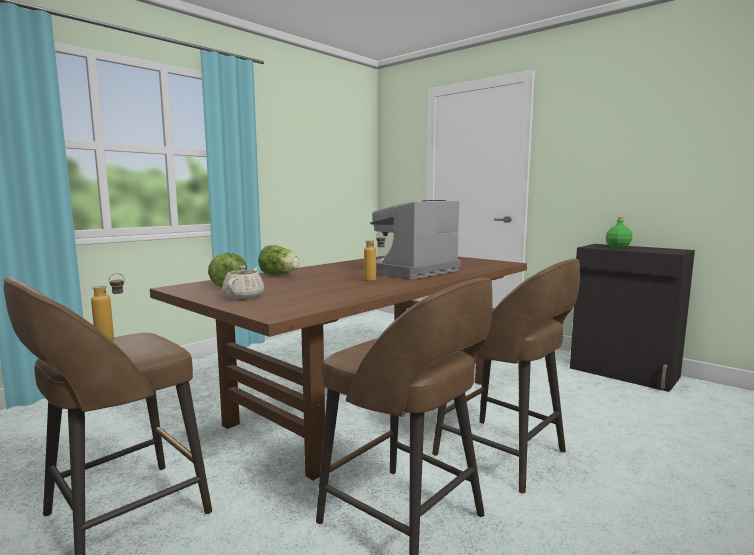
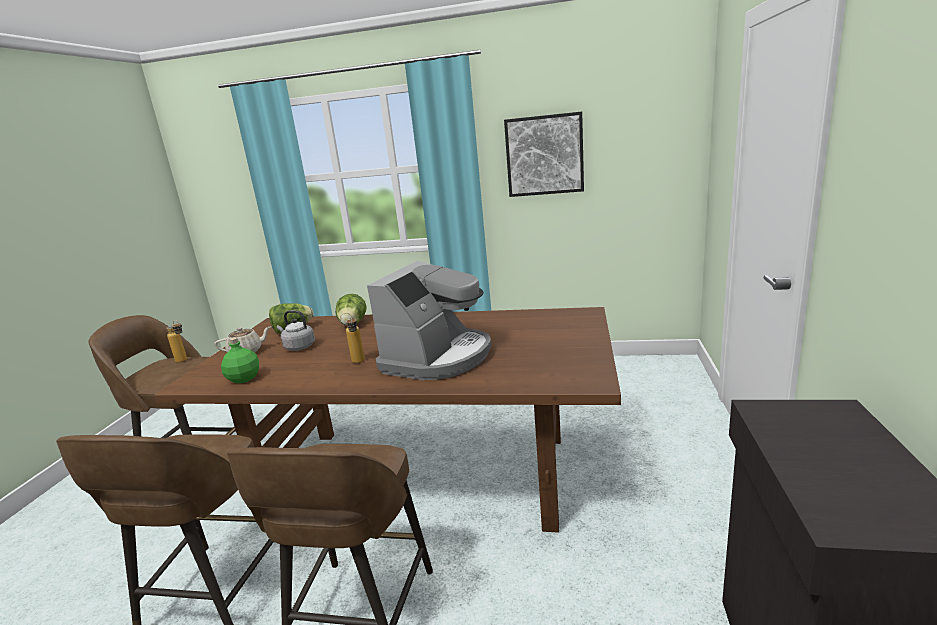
camera: 60 degrees right, 10 degrees up
coffee machine [370,200,461,279] -> coffee machine turned 105 degrees clockwise [367,261,492,380]
green bottle [606,217,632,248] -> green bottle moved to [221,337,259,384]
none -> grey kettle [277,310,315,351]
none -> picture [504,112,584,197]

